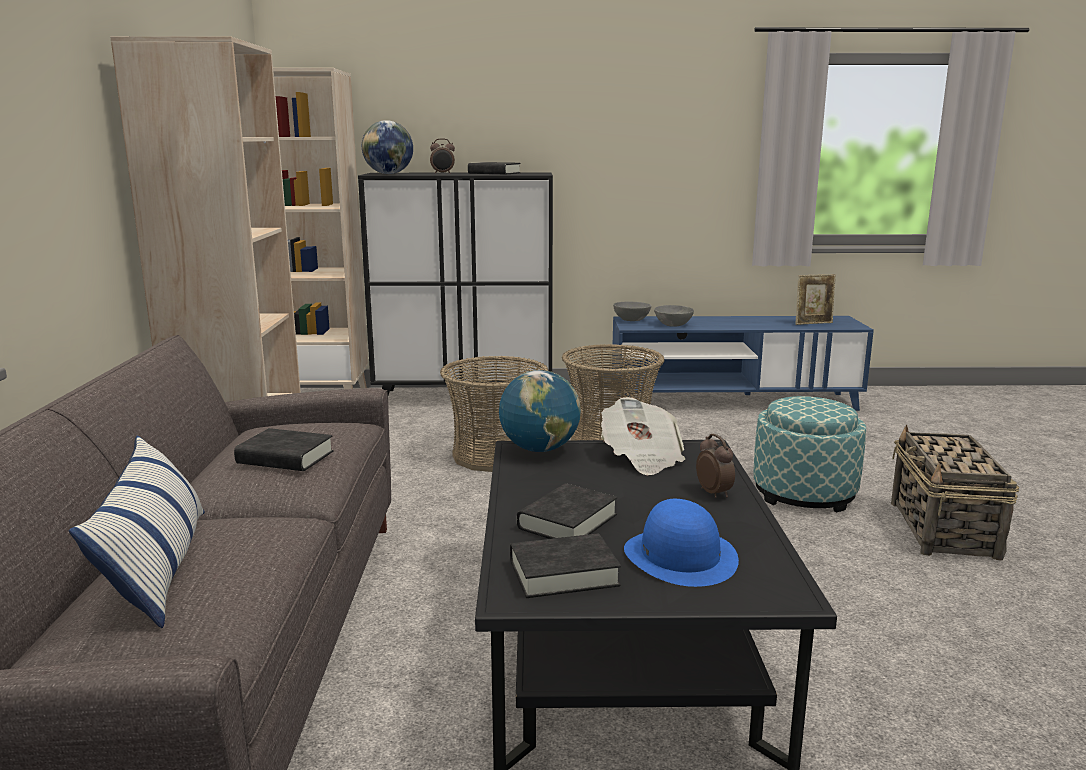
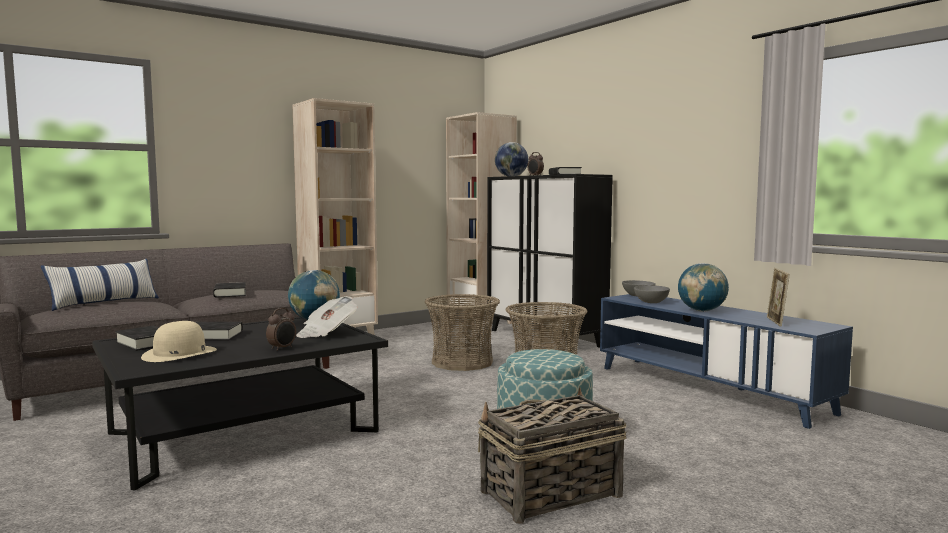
camera: 55 degrees right, 10 degrees down
blue hat [624,499,739,587] -> beige hat [141,321,217,362]
picture frame [795,274,836,325] -> picture frame turned 60 degrees clockwise [767,268,790,327]
none -> globe [678,263,729,312]

